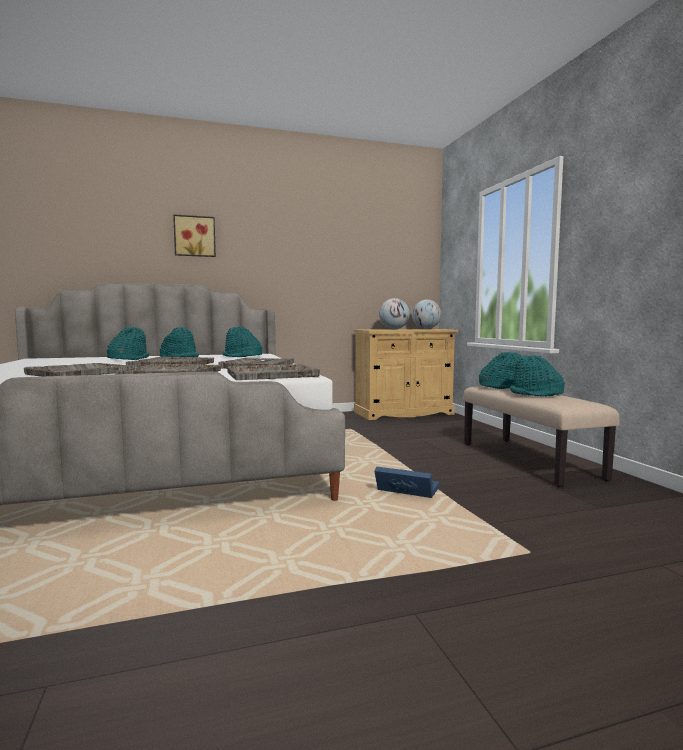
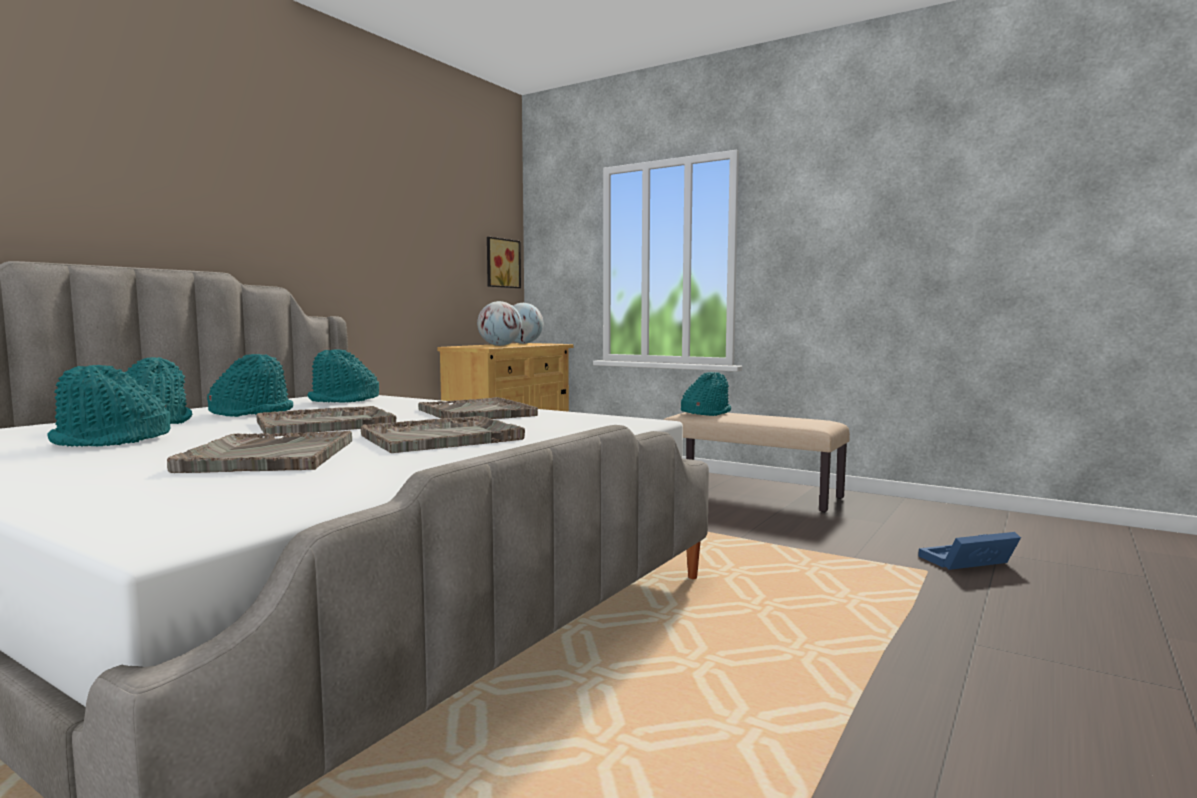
camera: 40 degrees left, 0 degrees up
picture [173,214,216,257] -> picture moved to [487,237,521,288]
grey tray [227,364,320,380] -> none
blue storage box [374,466,439,498] -> blue storage box moved to [918,532,1021,570]
turquoise hat [510,355,565,396] -> turquoise hat moved to [47,365,170,447]

